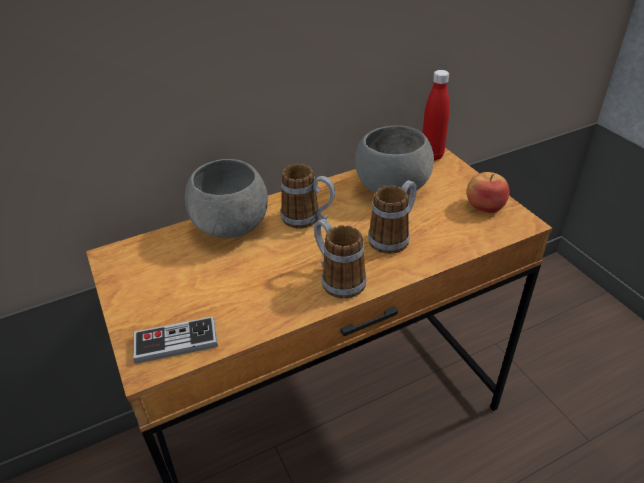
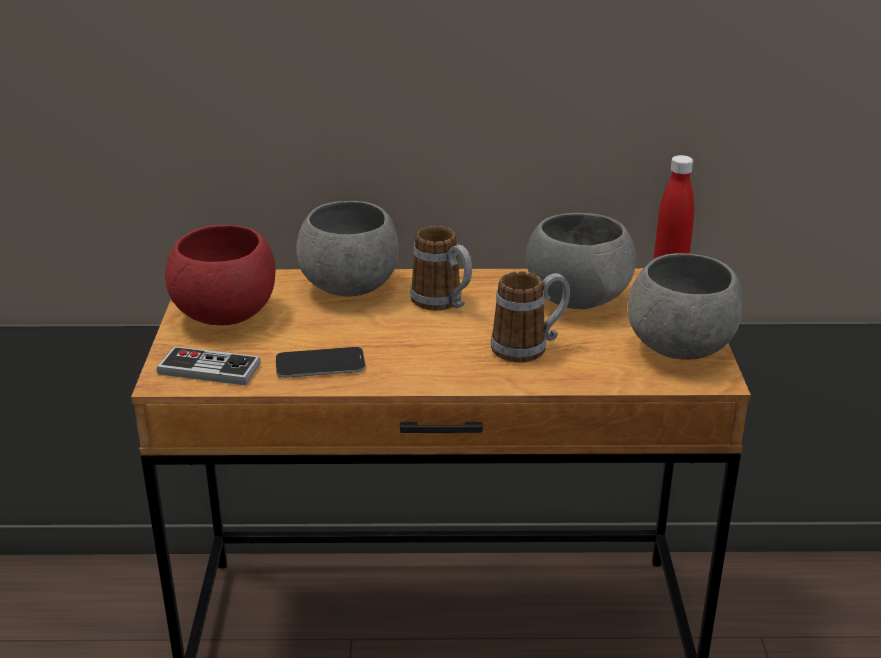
camera: 25 degrees right, 10 degrees down
mug [314,219,367,299] -> none
apple [467,172,509,213] -> grey bowl [628,253,743,360]
none -> red bowl [165,225,275,325]
none -> phone [276,347,365,378]

